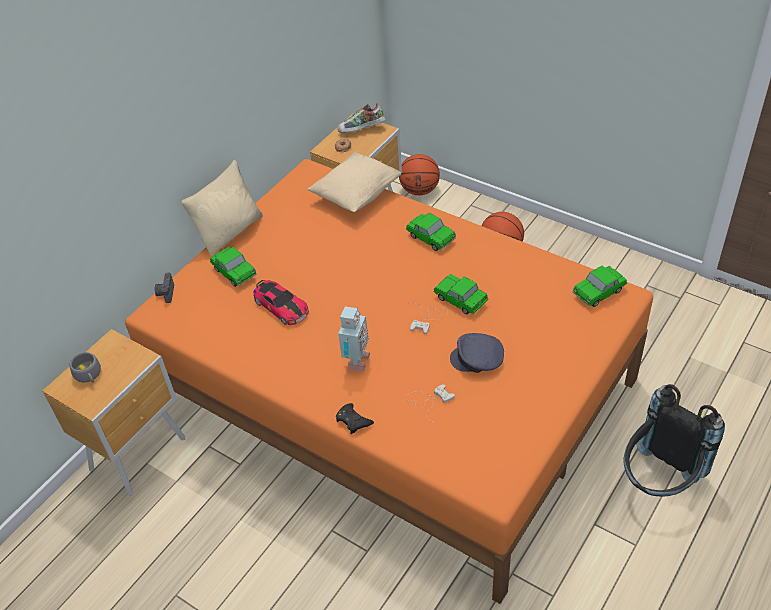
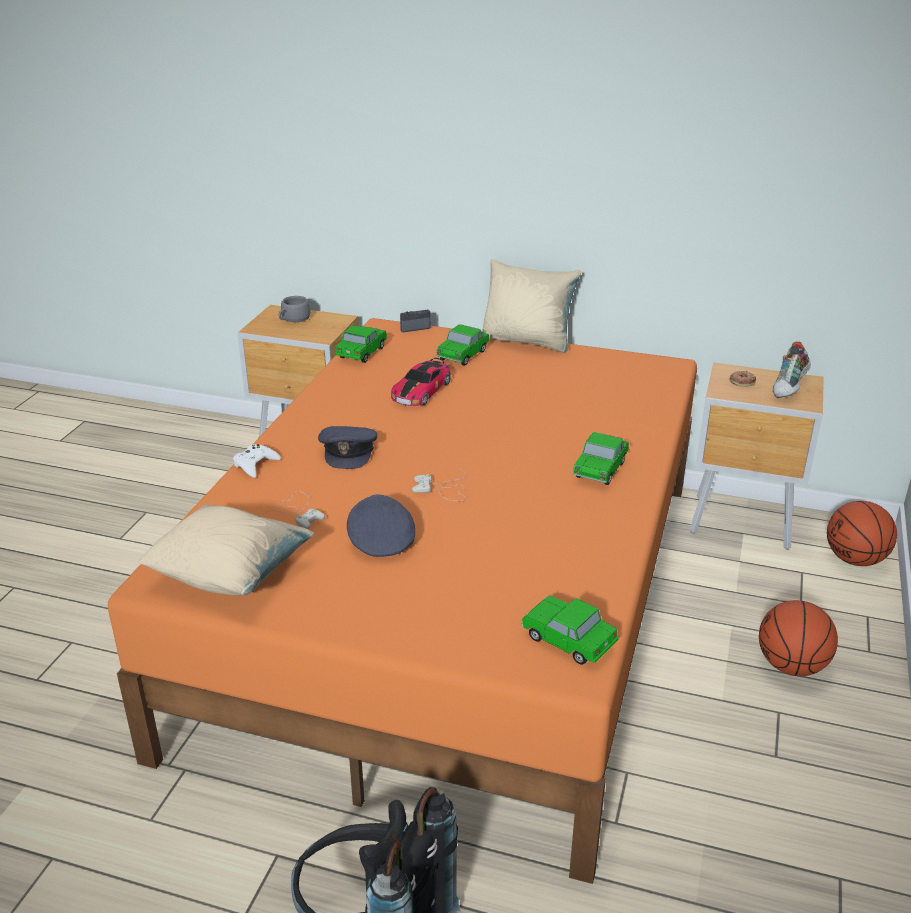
camera: 70 degrees right, 15 degrees down
beige pillow [308,151,402,212] -> beige pillow moved to [137,504,314,596]
black game controller [336,403,374,434] -> white game controller [233,444,281,478]
shoe [338,103,385,133] -> shoe turned 120 degrees counterclockwise [773,342,811,398]
toy robot [338,306,370,372] -> grey cap [318,426,377,469]
toy car [434,274,488,314] -> toy car moved to [335,325,387,363]

